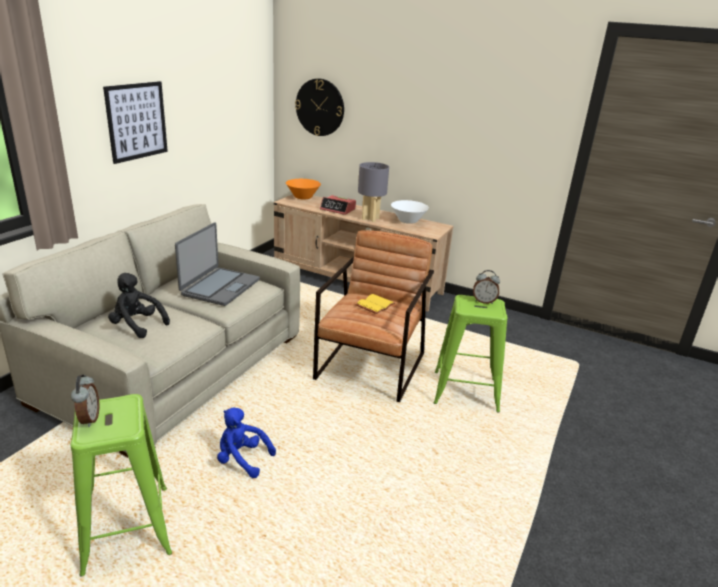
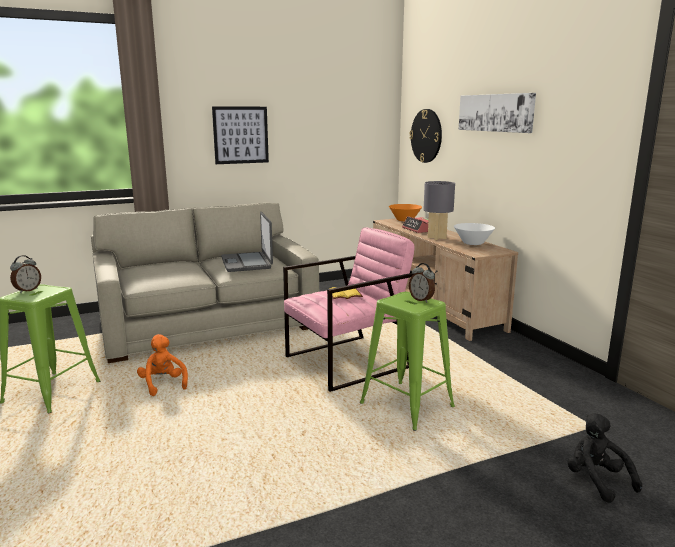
camera: 40 degrees right, 10 degrees down
black plush toy [108,273,170,338] -> black plush toy moved to [567,413,642,503]
laptop [175,223,260,306] -> laptop turned 105 degrees clockwise [221,212,273,272]
blue plush toy [217,407,276,478] -> orange plush toy [137,334,188,396]
brown armchair [313,230,434,402] -> pink armchair [283,227,415,392]
none -> picture [458,93,536,133]

